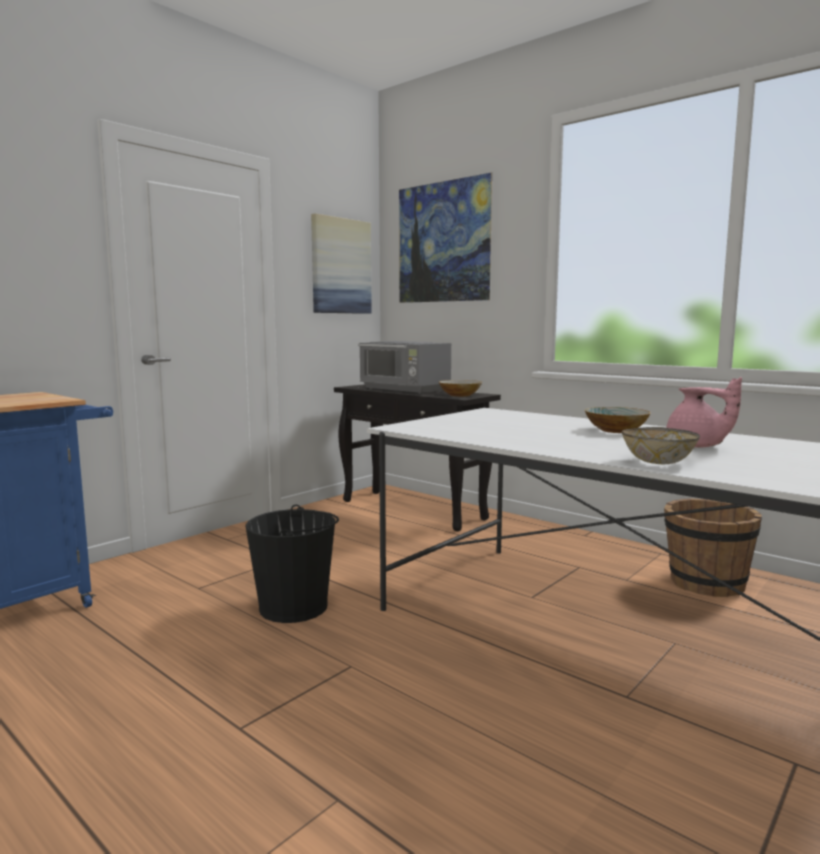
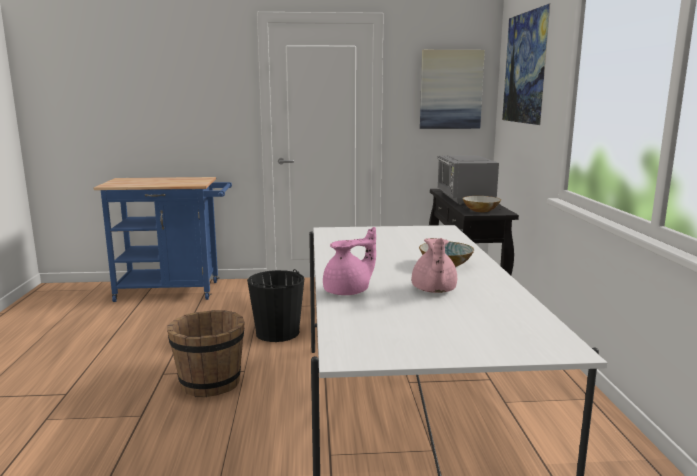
camera: 45 degrees right, 5 degrees up
bowl [622,427,700,464] -> pink teapot [323,227,376,295]
brown bucket [664,498,762,597] -> brown bucket moved to [167,310,245,397]

